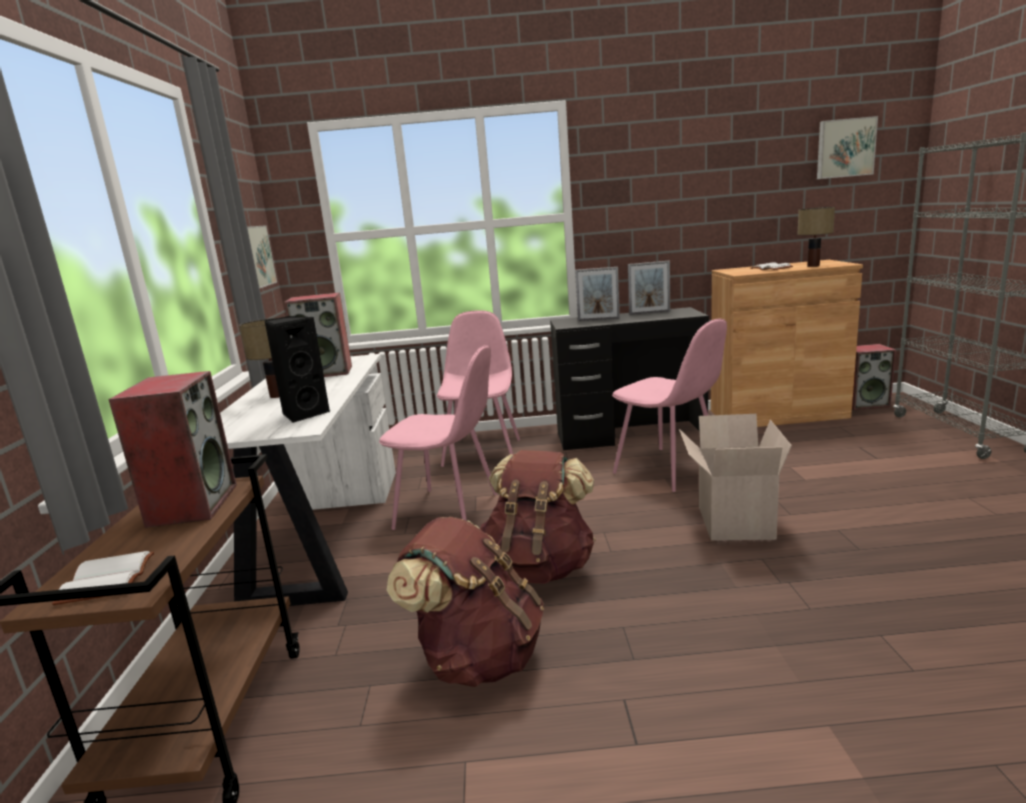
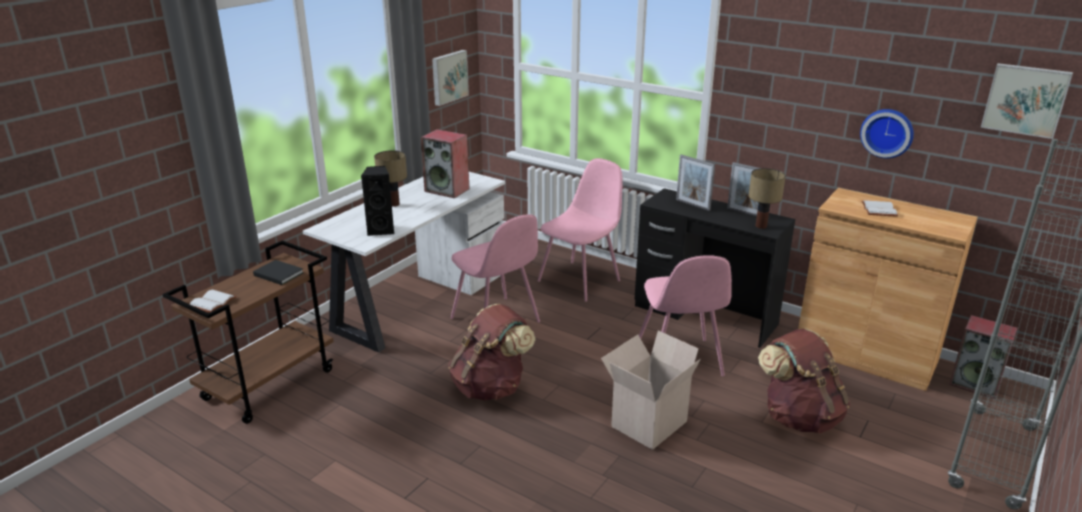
camera: 35 degrees right, 10 degrees up
speaker [108,371,237,528] -> black book [253,260,304,285]
brown backpack [387,517,544,687] -> brown backpack moved to [758,328,851,434]
table lamp [797,207,835,267] -> table lamp moved to [748,168,786,229]
none -> wall clock [860,109,914,158]

